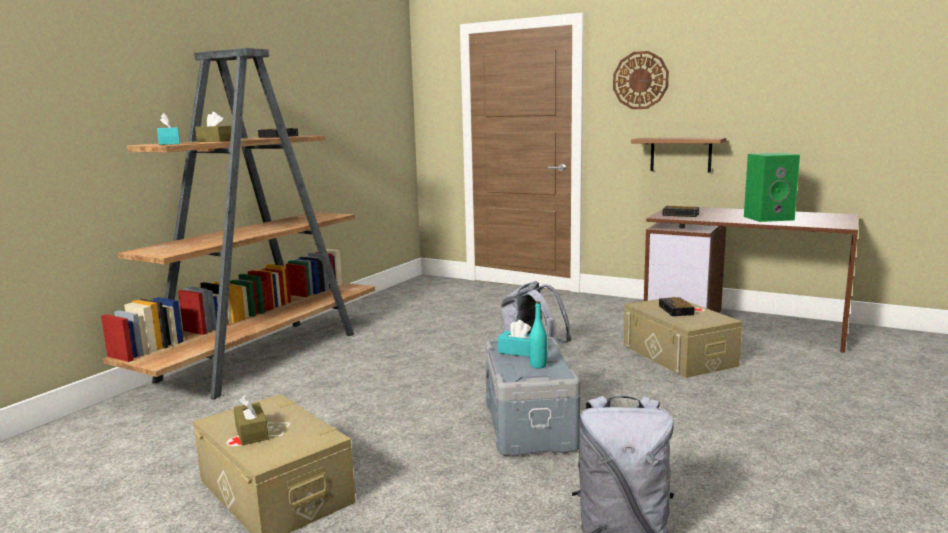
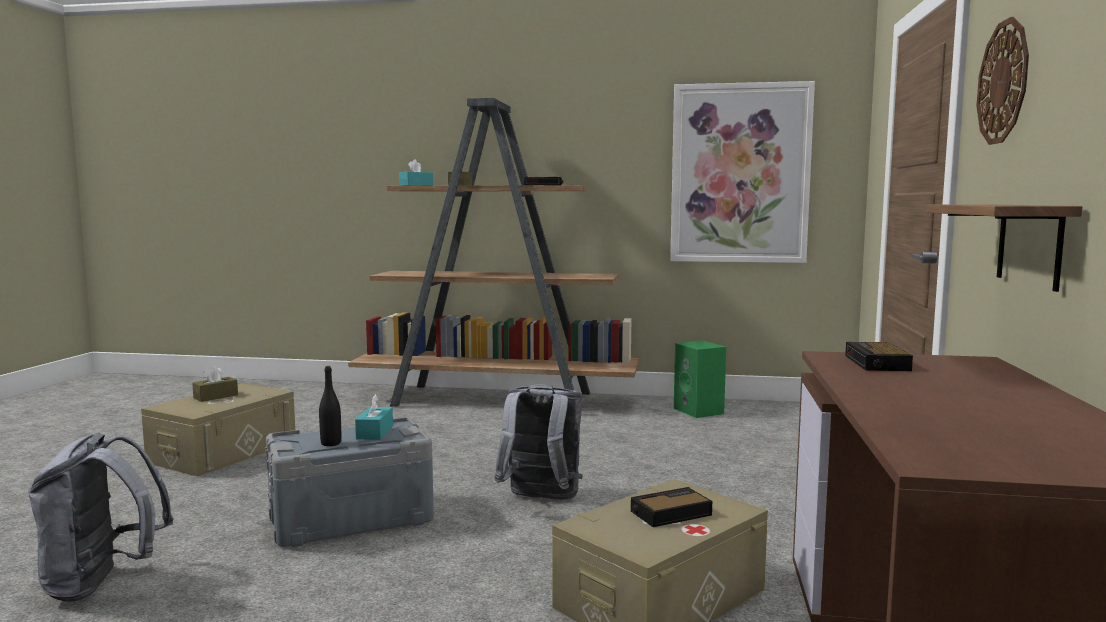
camera: 70 degrees right, 5 degrees down
turquoise bottle [529,301,547,368] -> black bottle [319,366,341,446]
green speaker [744,153,800,222] -> green speaker moved to [674,340,726,418]
none -> picture [670,81,815,263]

